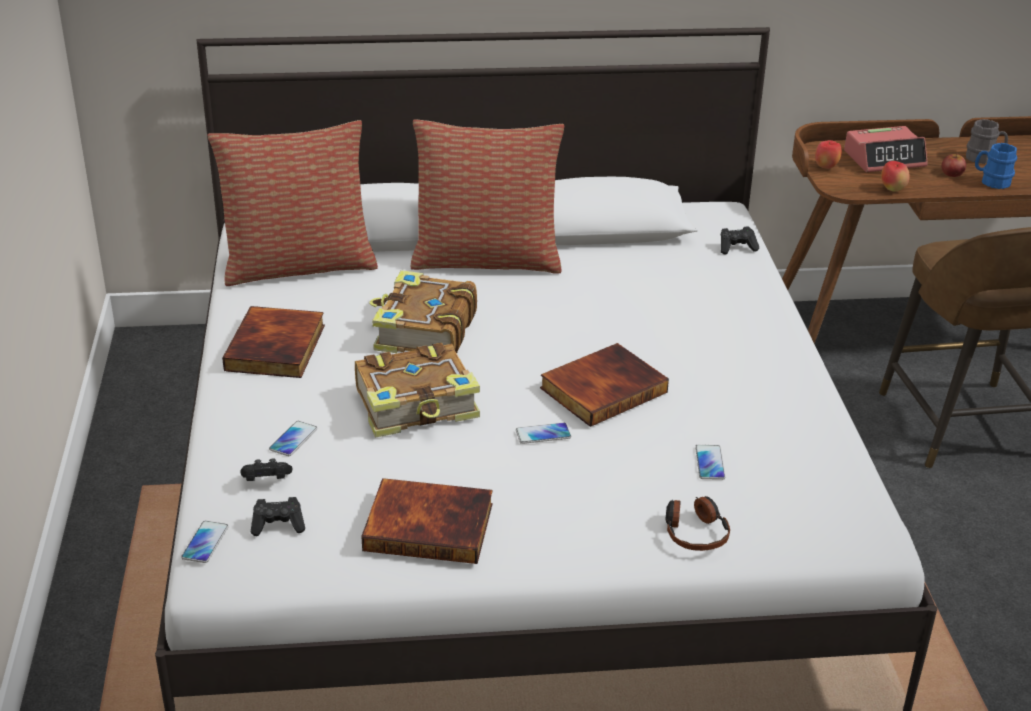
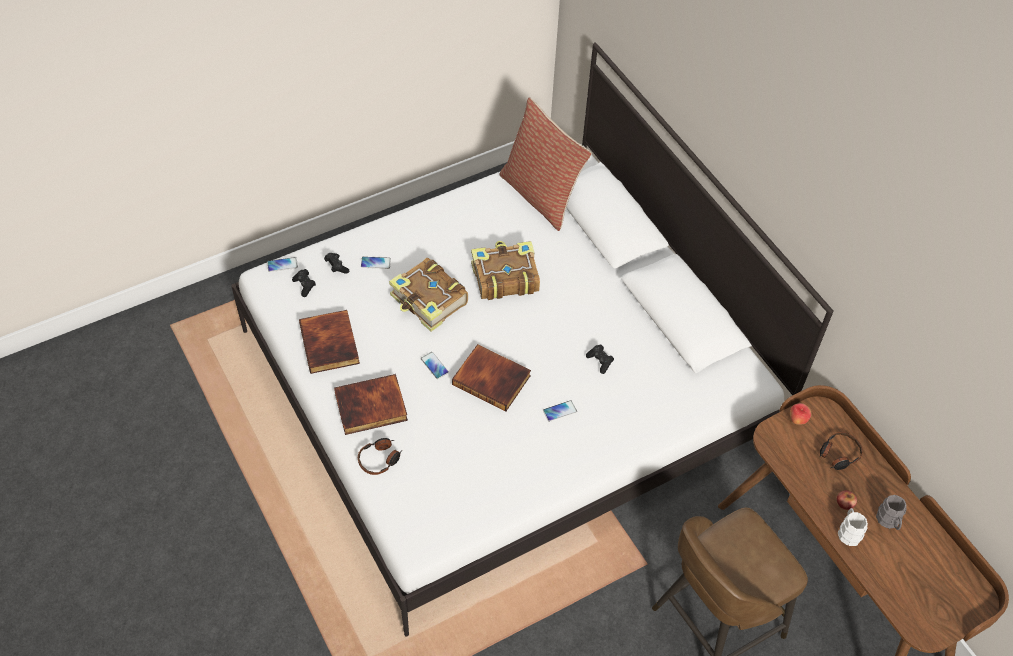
camera: 65 degrees right, 20 degrees up
book [222,306,325,378] -> book moved to [334,374,408,435]
pillow [411,119,564,274] -> none
phone [695,445,725,480] -> phone moved to [543,400,577,422]
black game controller [721,226,759,254] -> black game controller moved to [586,344,614,374]
alarm clock [844,126,928,172] -> headphones [819,432,863,470]
apple [881,161,910,192] -> none
blue mug [975,143,1017,189] -> white mug [838,508,868,546]

